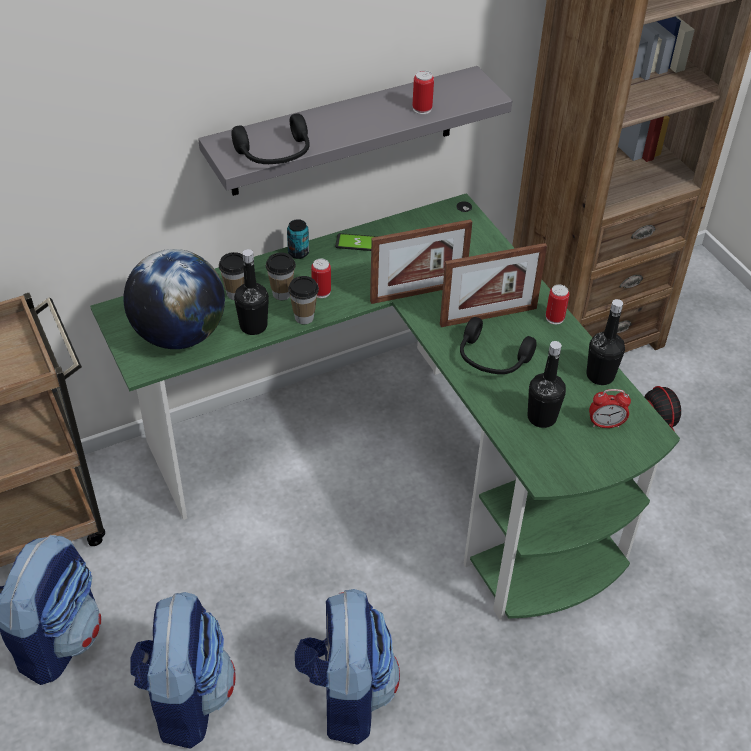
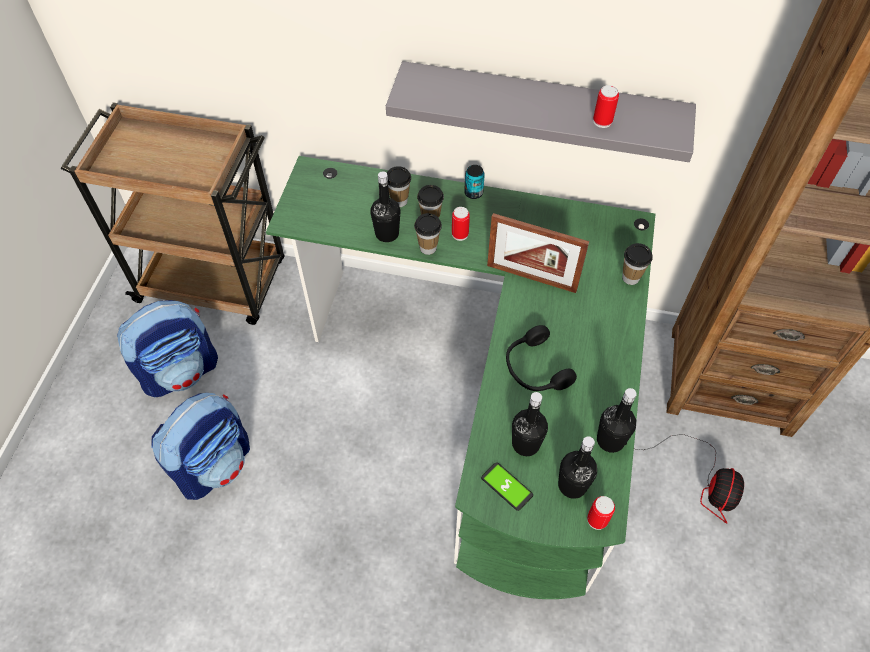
camera: 40 degrees right, 10 degrees up
globe [123,249,225,349] -> none
black headphones [232,114,310,164] -> none
backpack [295,589,400,745] -> none
phone [335,233,378,251] -> phone moved to [481,462,533,511]
picture frame [440,243,547,327] -> none
can [546,285,569,324] -> can moved to [587,496,615,530]
alarm clock [589,389,631,428] -> black bottle [558,436,597,499]
none -> cup [622,243,653,285]

